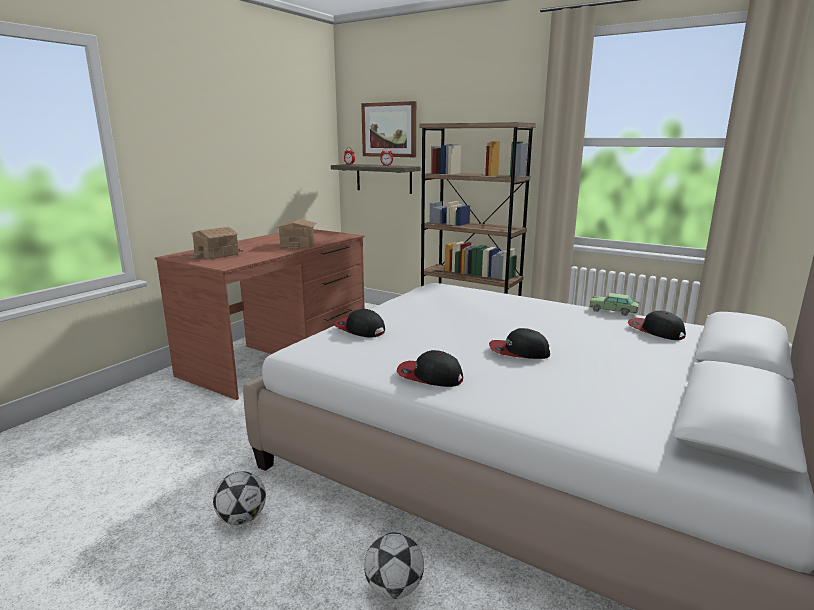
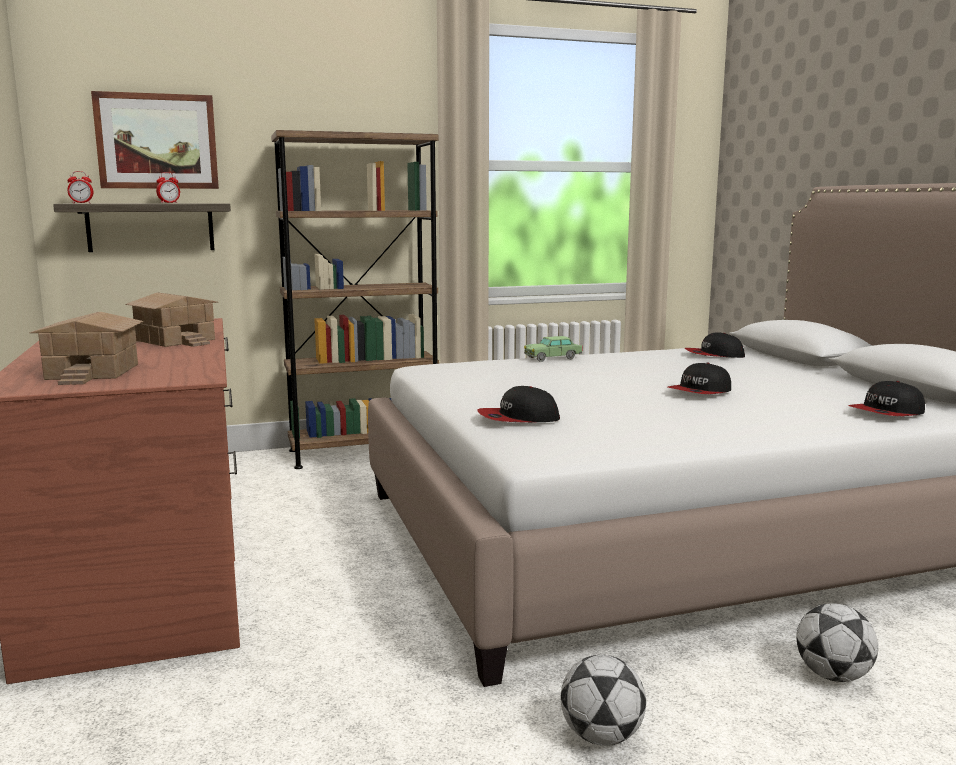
camera: 50 degrees left, 5 degrees down
cap [397,350,463,387] -> cap moved to [848,381,925,416]
toy car [589,293,639,316] -> toy car moved to [524,336,582,362]

